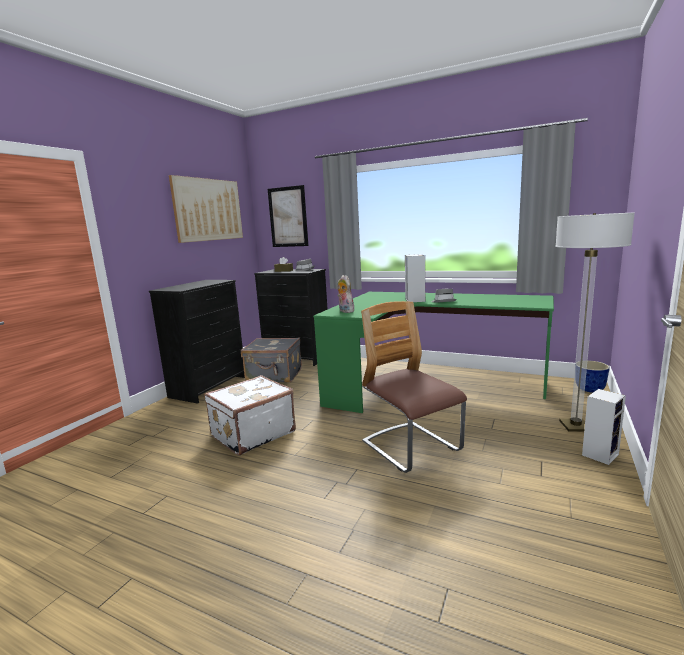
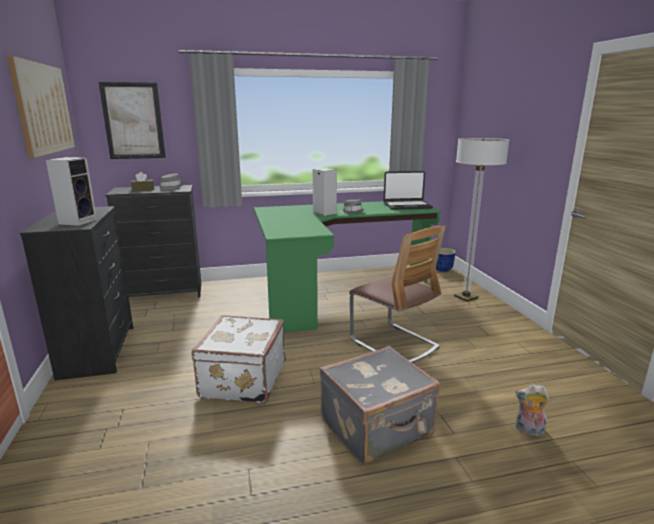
camera: 40 degrees left, 5 degrees up
grey suitcase [241,337,302,382] -> grey suitcase moved to [320,346,440,465]
plush toy [337,275,354,313] -> plush toy moved to [515,384,549,436]
chair [361,301,467,473] -> chair turned 150 degrees counterclockwise [349,225,446,363]
speaker [582,389,626,465] -> speaker moved to [46,157,97,226]
none -> laptop [383,171,433,210]

